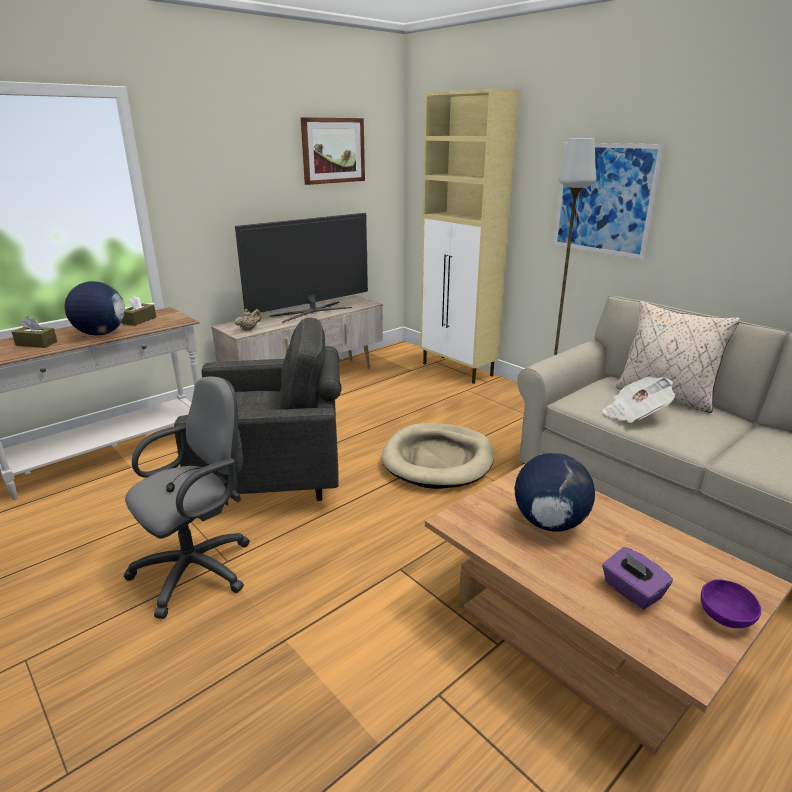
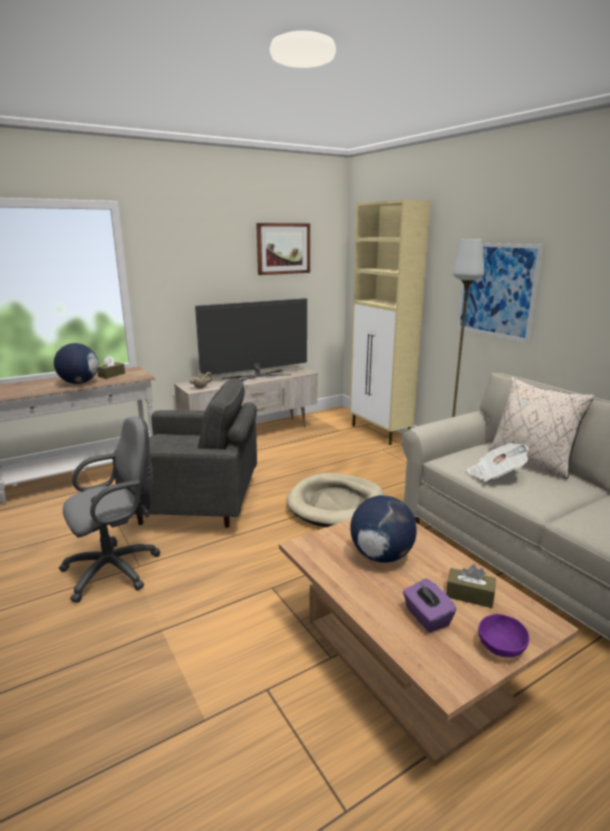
camera: 10 degrees right, 5 degrees down
brown tissue box [12,316,57,348] -> brown tissue box moved to [446,564,496,608]

